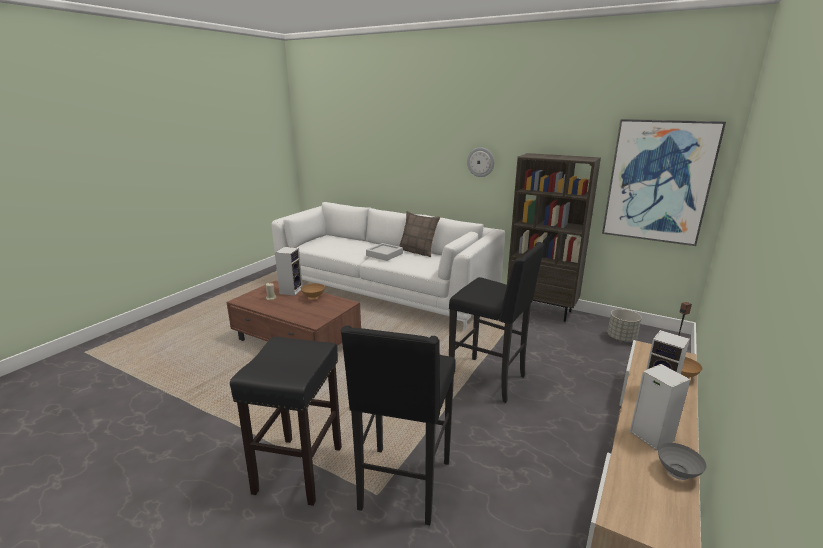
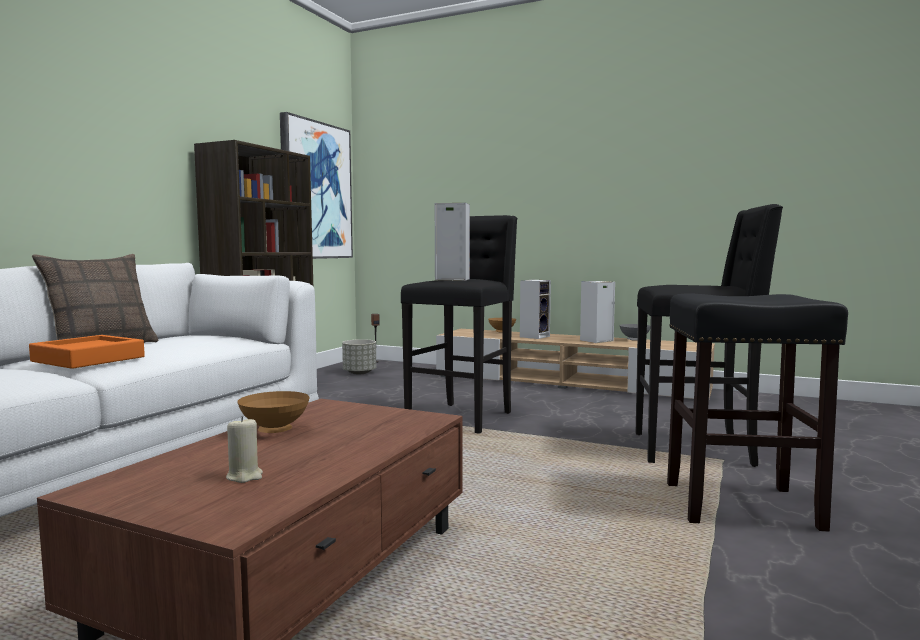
camera: 95 degrees left, 15 degrees down
speaker [275,247,303,296] -> speaker moved to [435,203,470,280]
grey tray [366,243,403,261] -> orange tray [29,335,145,369]
wall clock [467,147,494,177] -> none

